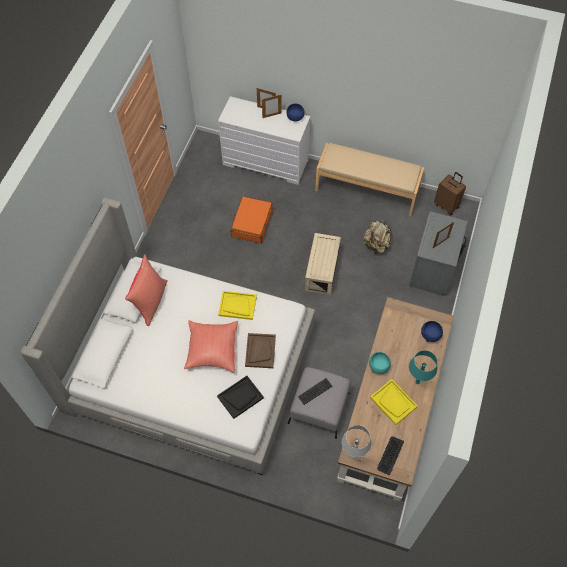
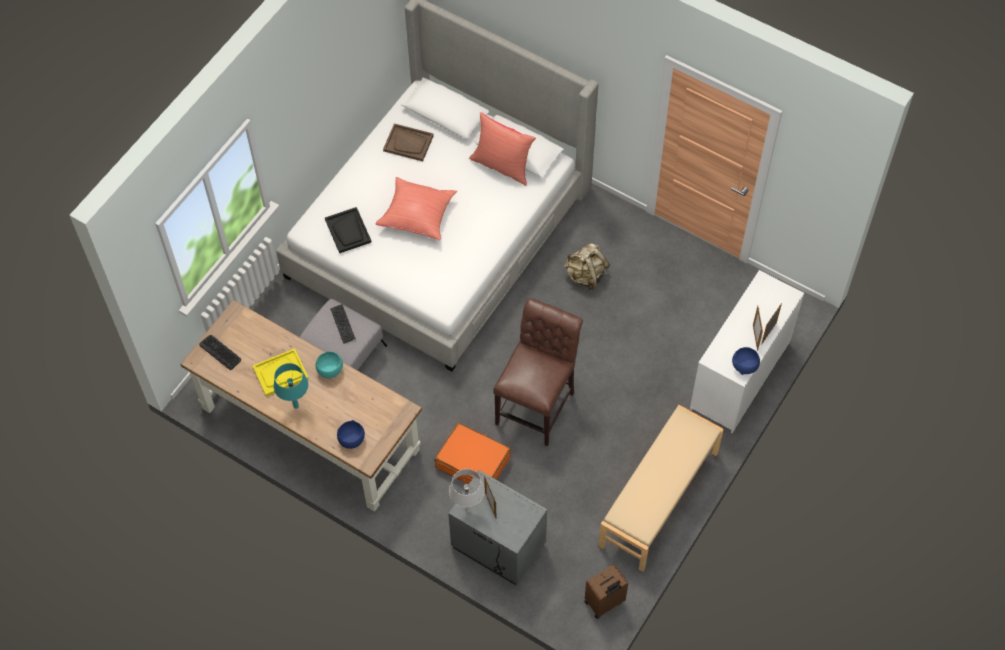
camera: 105 degrees right, 0 degrees up
yellow tray [218,291,257,320] -> none
orange suitcase [230,196,273,243] -> orange suitcase moved to [435,423,511,484]
brown tray [245,333,276,368] -> brown tray moved to [383,123,434,161]
beige storage box [305,233,341,295] -> brown chair [493,298,583,446]
grey table lamp [342,425,372,457] -> grey table lamp moved to [449,469,485,512]
beige backpack [363,220,391,254] -> beige backpack moved to [564,243,610,290]

